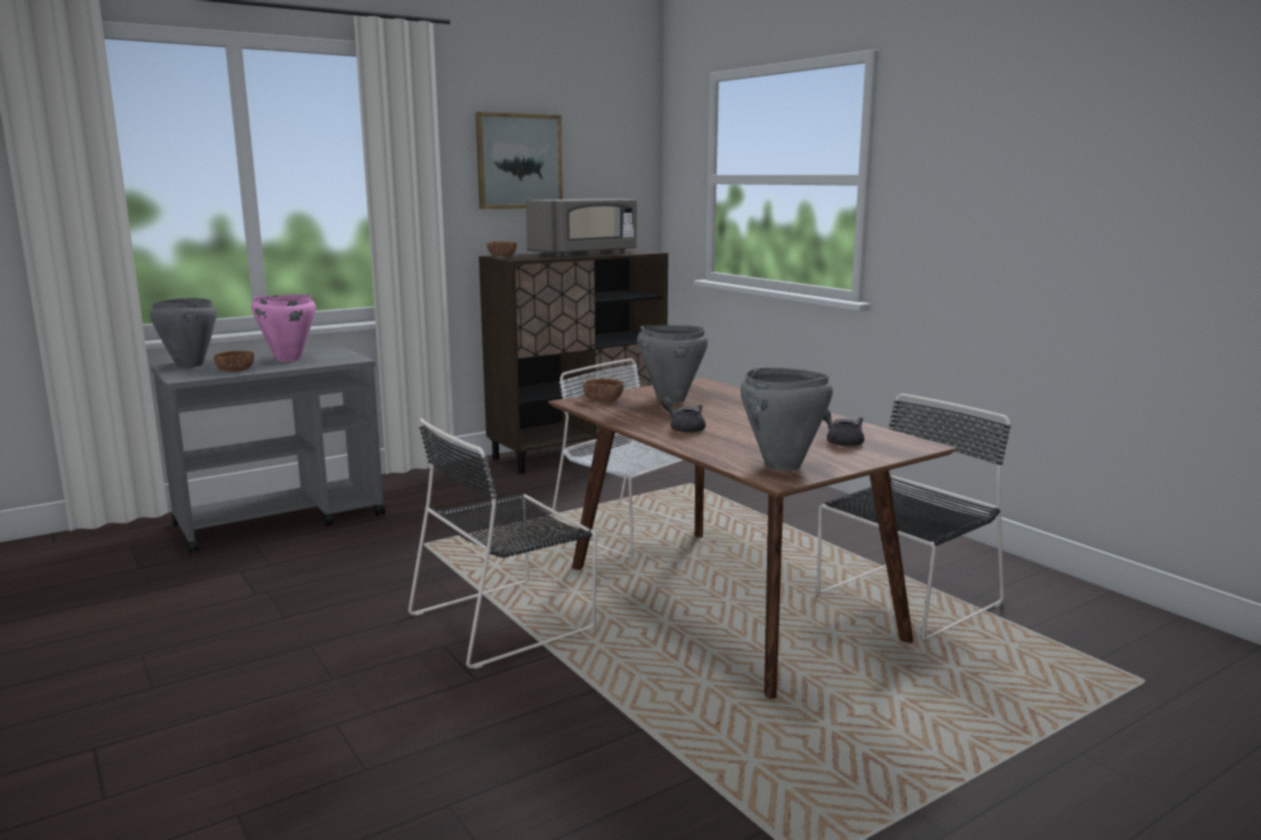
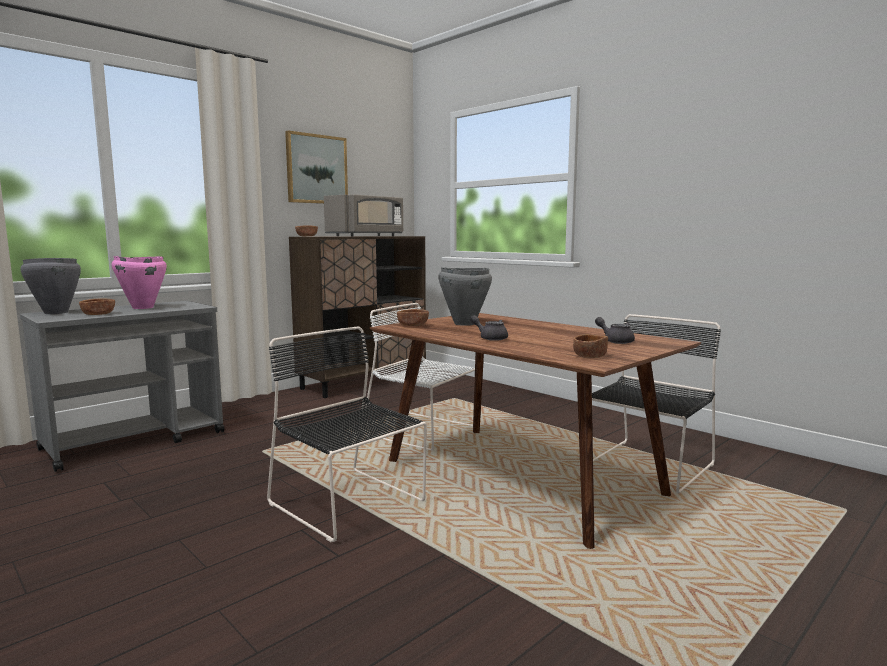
camera: 10 degrees left, 5 degrees down
black chair [408,418,597,669] -> black chair turned 90 degrees clockwise [267,327,427,542]
grey cooking pot [740,367,833,471] -> brown bowl [573,334,608,358]

